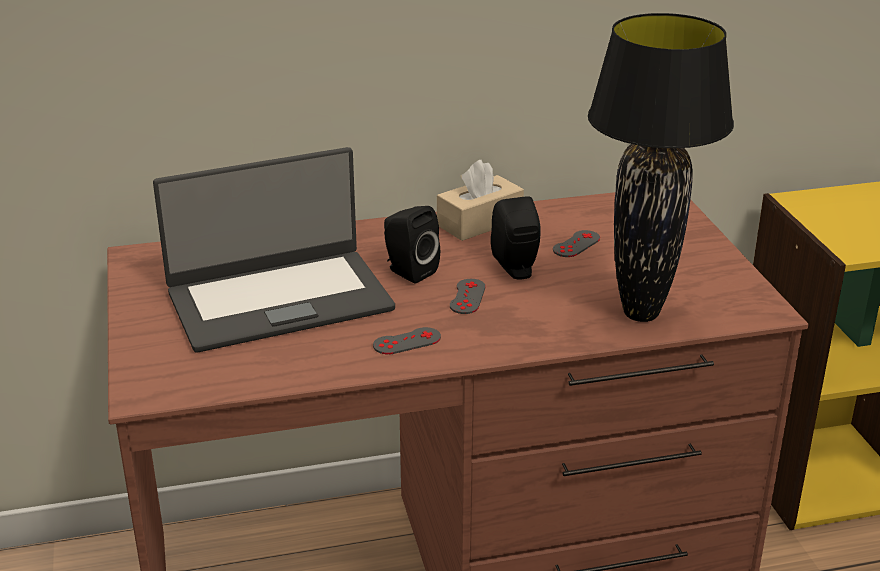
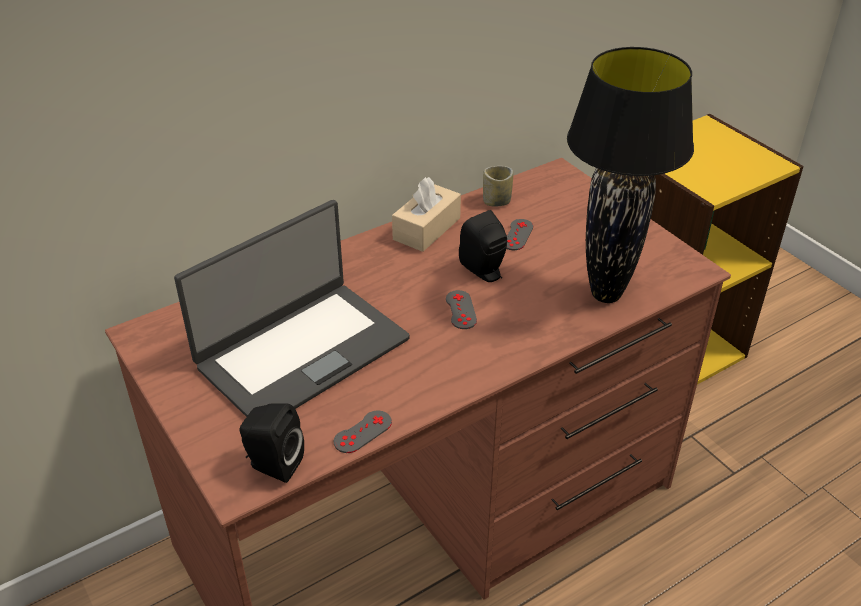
camera: 20 degrees left, 10 degrees up
grey game controller [373,327,441,355] -> grey game controller moved to [334,410,392,453]
black speaker [384,206,440,284] -> black speaker moved to [240,403,304,483]
none -> cup [483,166,513,206]

